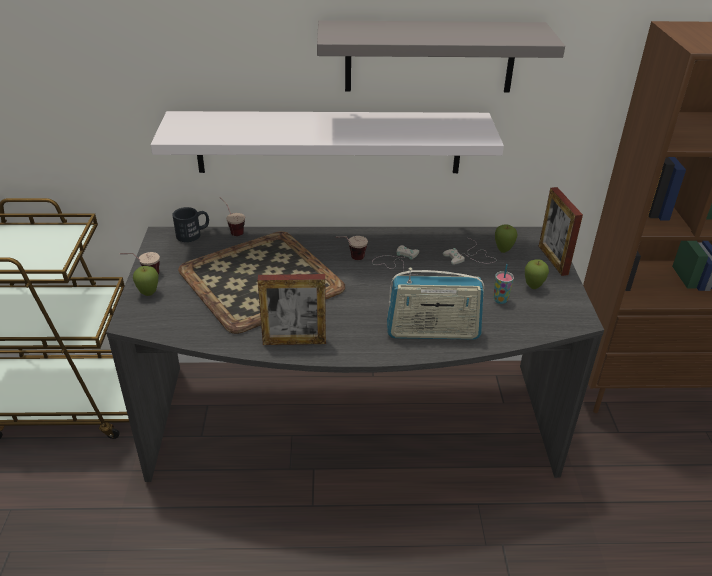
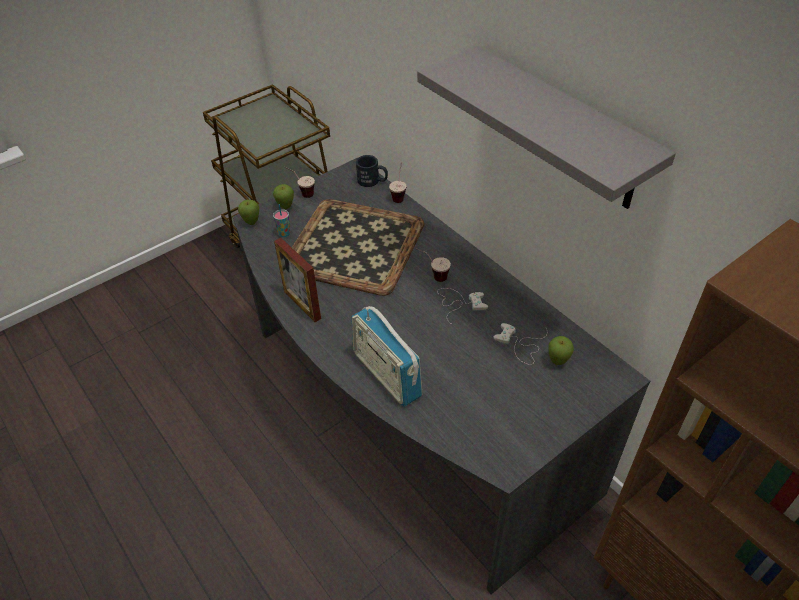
camera: 55 degrees right, 10 degrees up
white shelf [151,111,504,173] -> none
cup [493,264,514,304] -> cup moved to [273,204,291,237]
apple [525,259,549,289] -> apple moved to [238,200,259,225]
picture frame [539,187,583,276] -> none

